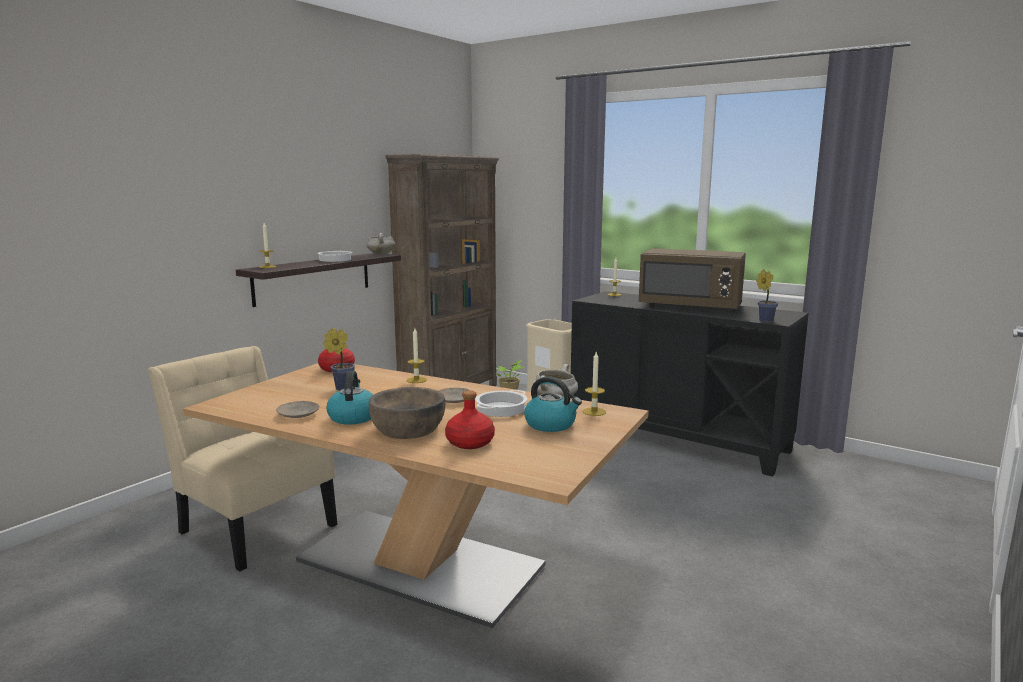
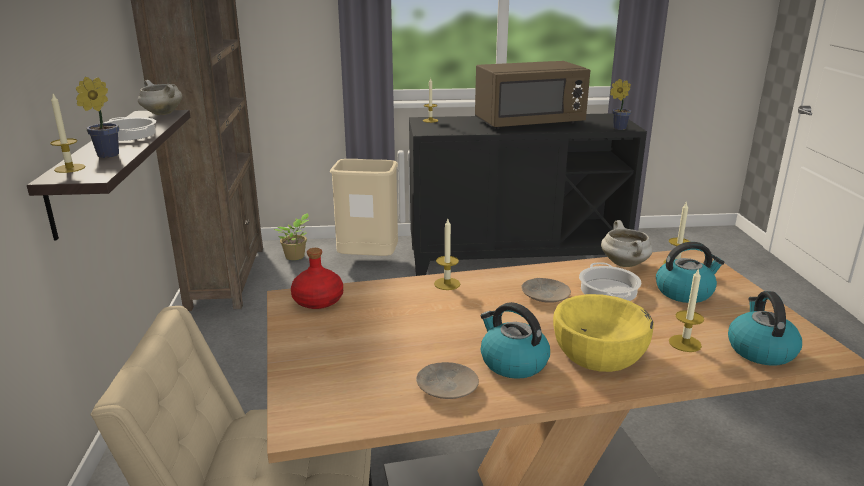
camera: 40 degrees left, 10 degrees up
potted plant [323,328,355,391] -> potted plant moved to [76,77,119,158]
brown bowl [369,387,446,439] -> yellow bowl [553,294,654,372]
red bottle [445,390,495,449] -> candle [669,268,704,352]
none -> kettle [728,291,802,366]

